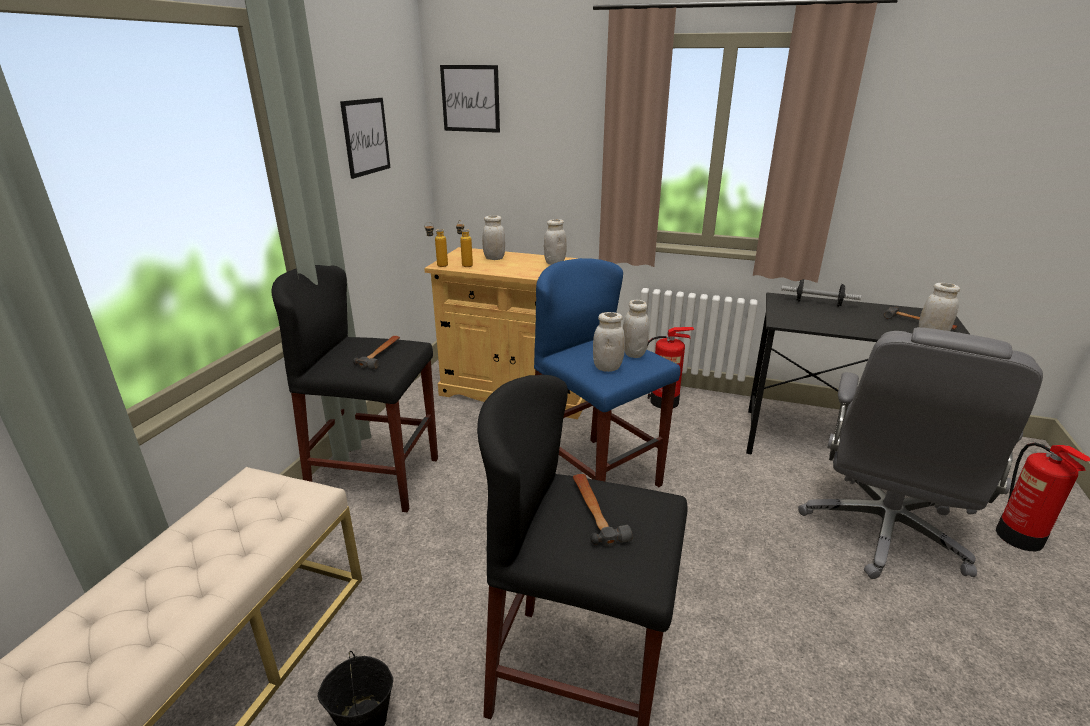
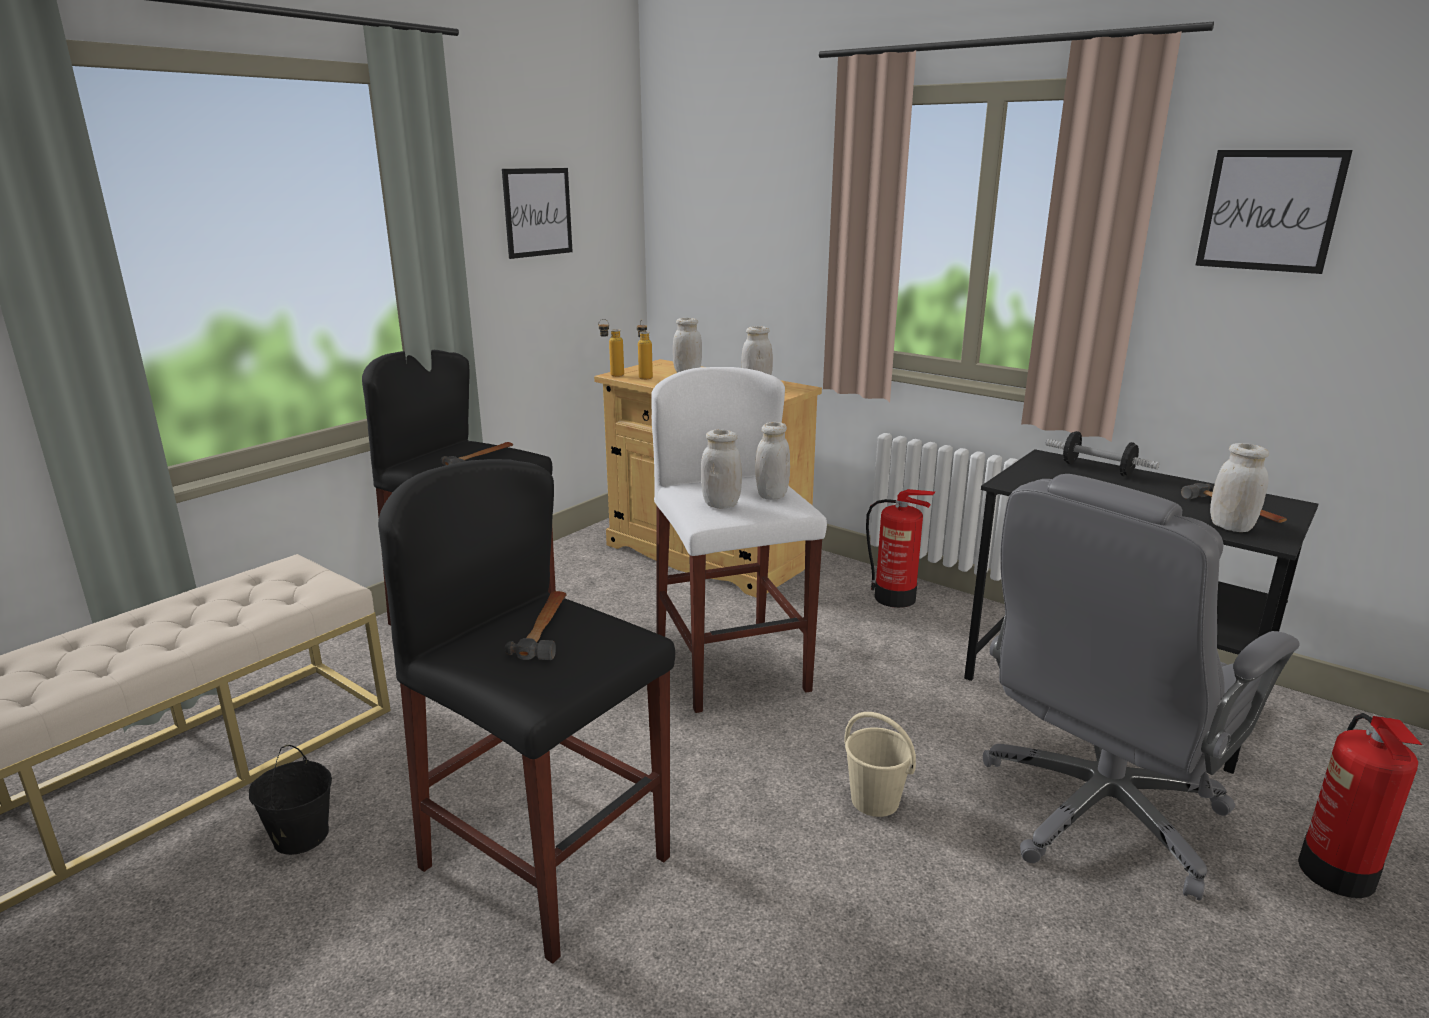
camera: 20 degrees right, 5 degrees down
picture [440,65,500,133] -> picture moved to [1195,150,1353,274]
blue stool [534,258,681,487] -> white stool [651,367,827,713]
none -> beige bucket [844,712,916,817]

